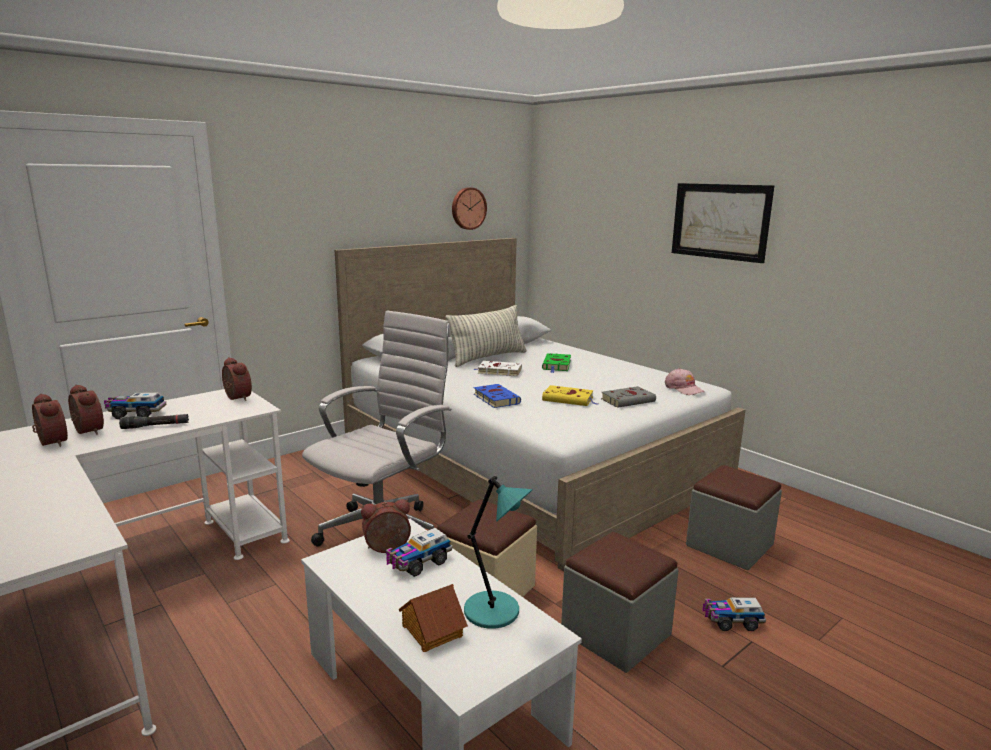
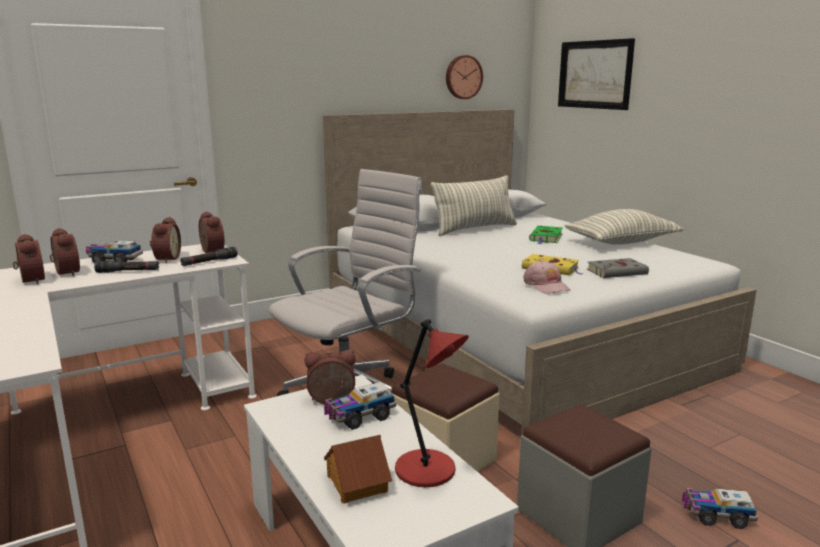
camera: 10 degrees right, 0 degrees up
turquoise table lamp [464,476,533,629] -> red table lamp [395,319,469,487]
white book [474,361,522,377] -> none
blue book [474,384,521,408] -> none
pink cap [665,368,705,395] -> pink cap moved to [523,260,570,294]
picture [672,183,774,263] -> picture moved to [558,38,635,110]
grey ottoman [686,465,782,570] -> none
none -> alarm clock [150,217,181,263]
none -> black flashlight [180,247,237,266]
none -> pillow [564,209,683,245]

